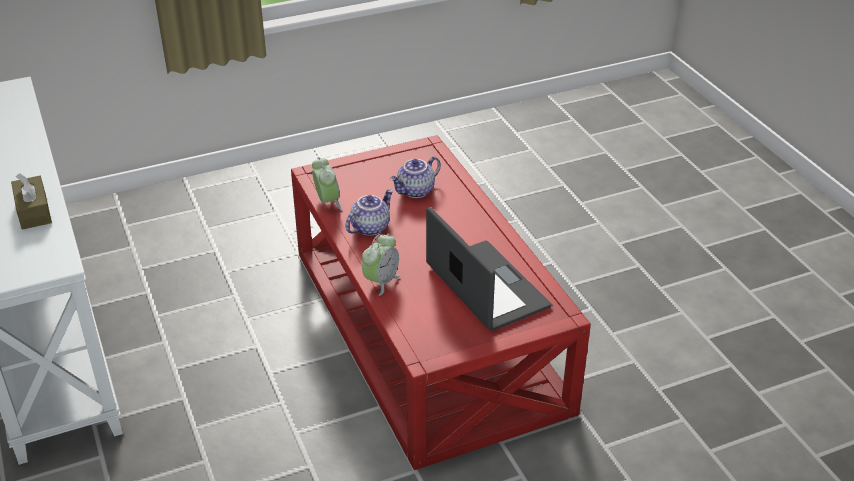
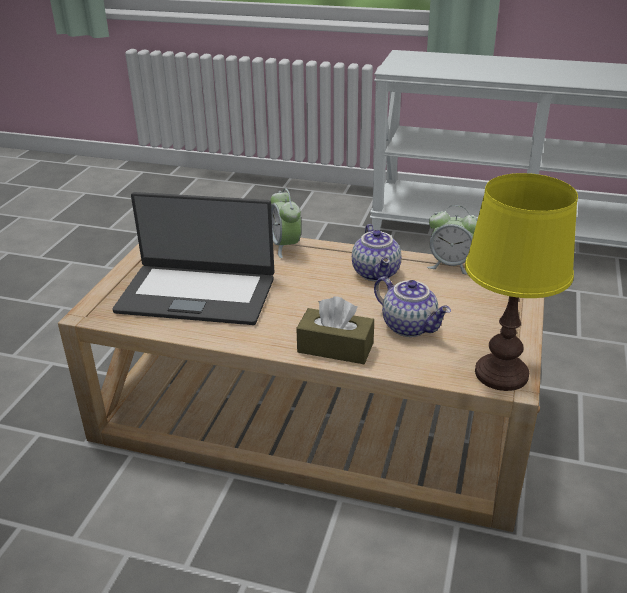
camera: 130 degrees right, 5 degrees down
brown tissue box [11,173,52,230] -> brown tissue box moved to [296,296,374,364]
red coffee table [291,135,591,470] -> beige coffee table [58,238,544,532]
teapot [390,156,441,198] -> teapot turned 135 degrees clockwise [374,276,451,337]
none -> yellow table lamp [465,173,578,391]

